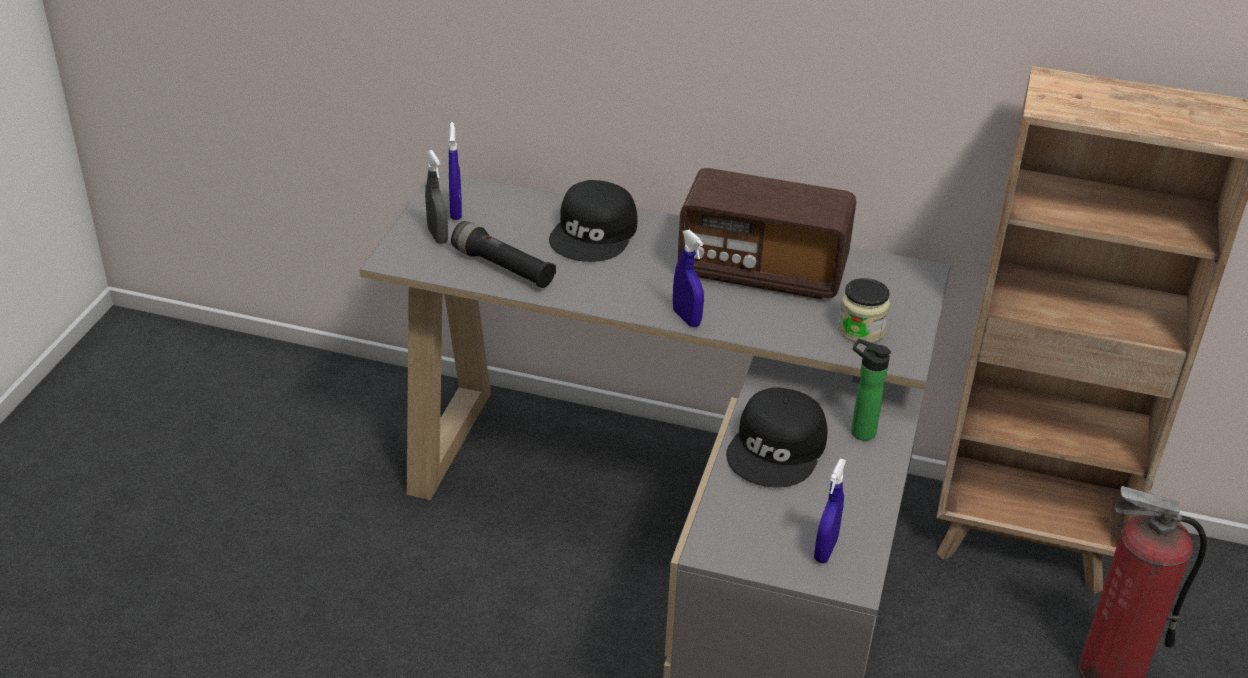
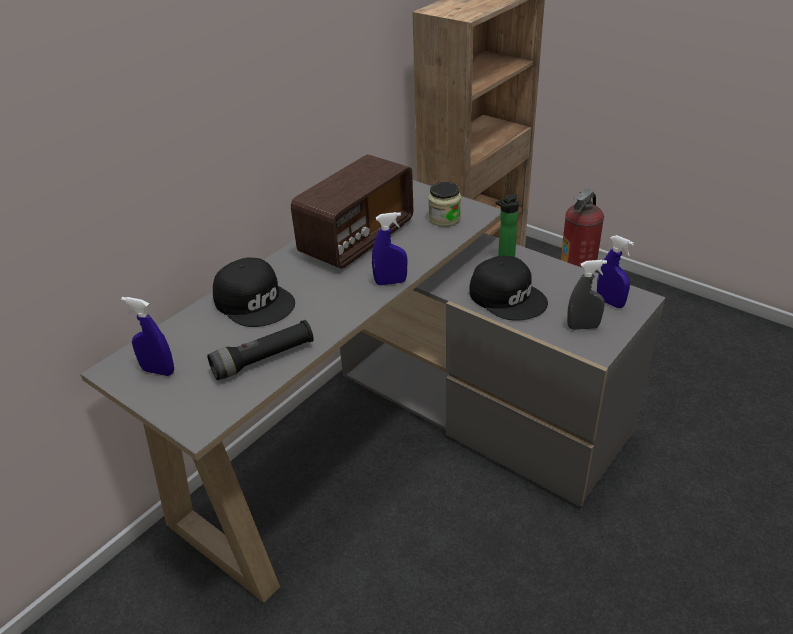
camera: 65 degrees left, 0 degrees up
grey spray bottle [425,150,448,244] -> grey spray bottle moved to [567,260,607,330]

